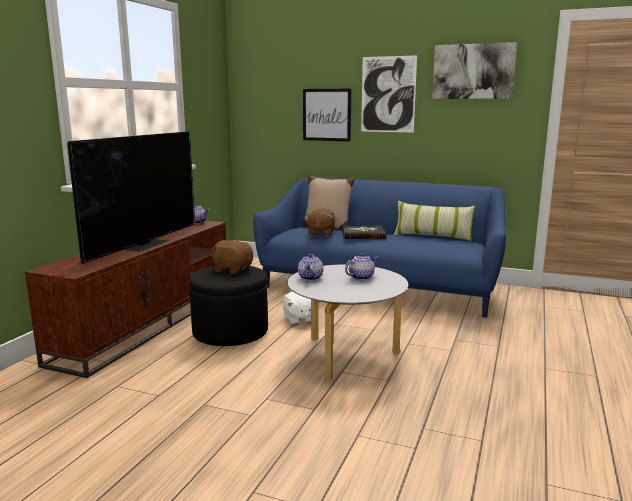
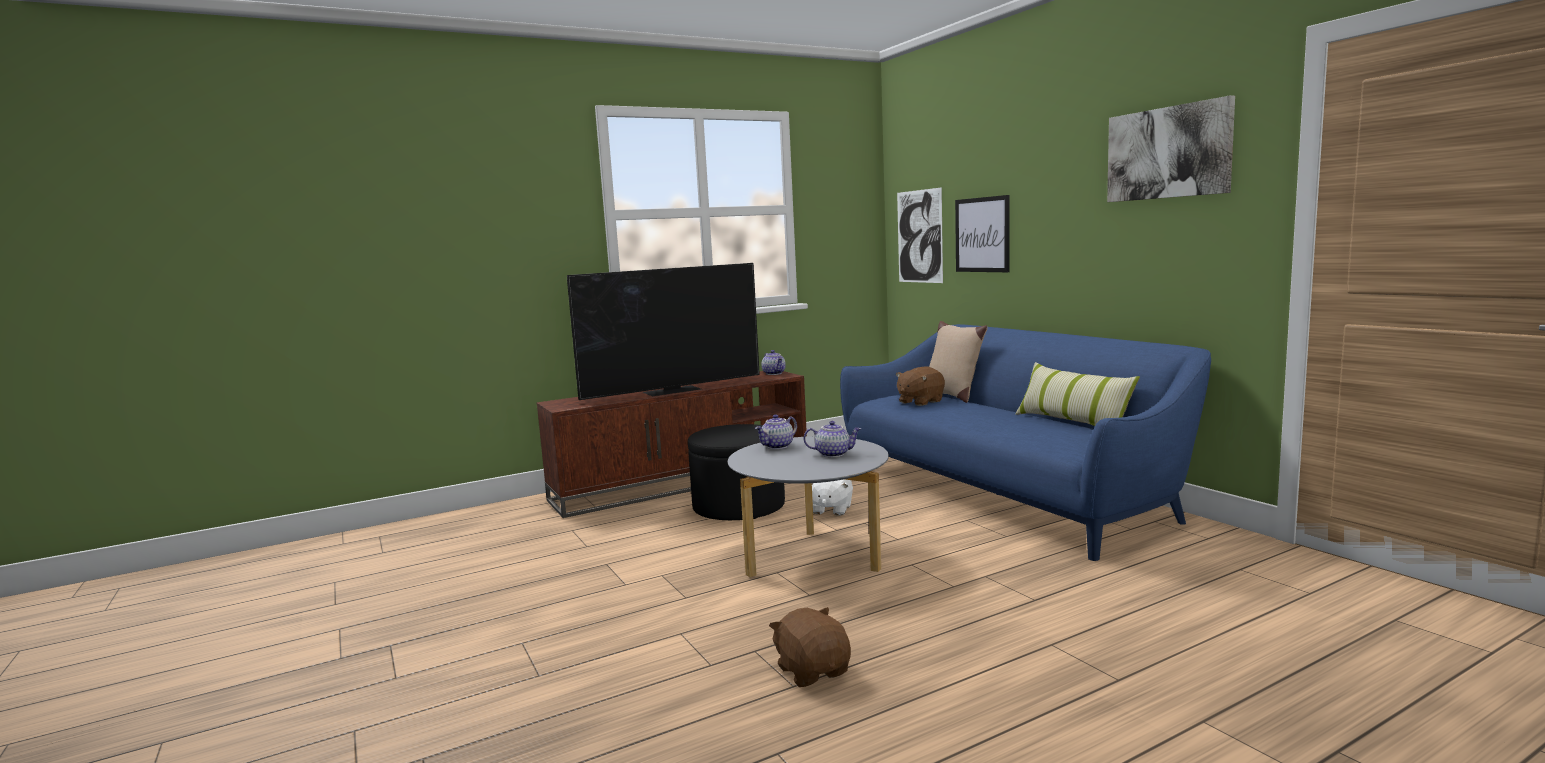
camera: 40 degrees right, 5 degrees down
brown plush toy [211,240,253,274] -> brown plush toy moved to [769,607,851,687]
book [342,225,386,239] -> none
picture [361,55,417,133] -> picture moved to [897,187,943,283]

